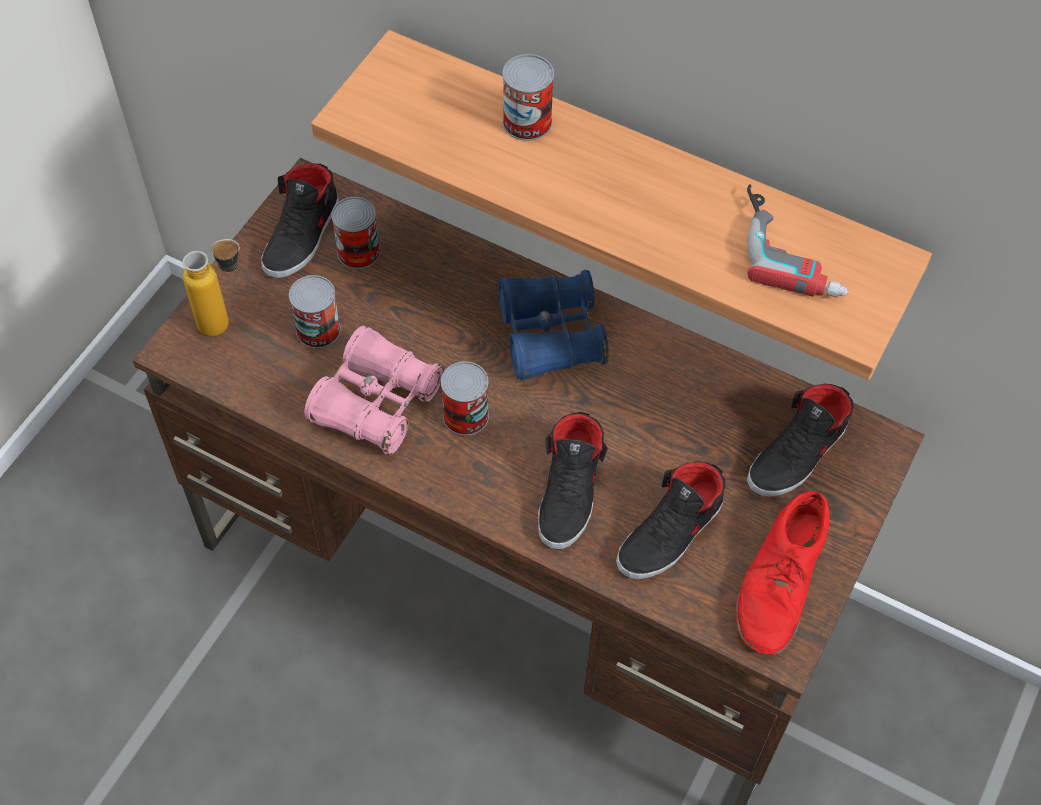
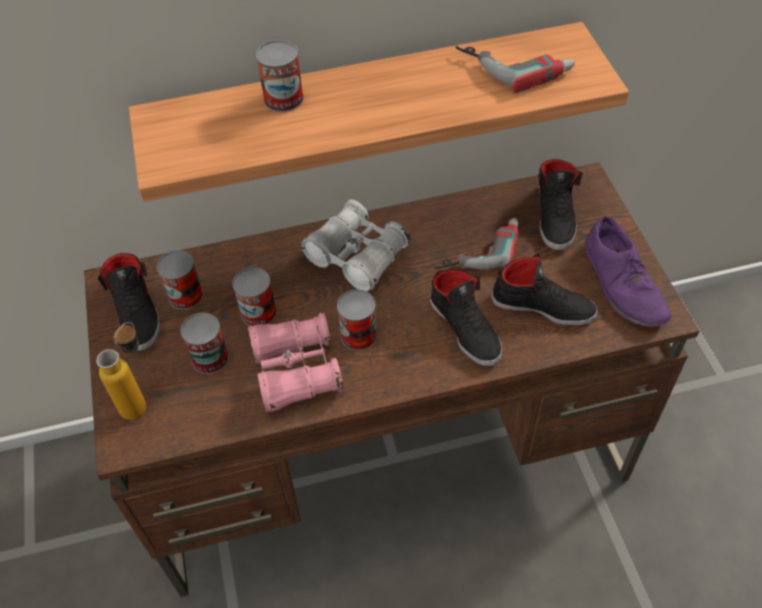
camera: 40 degrees left, 5 degrees down
blue binoculars [498,270,609,380] -> white binoculars [301,200,411,292]
black shoe [616,461,726,579] -> black shoe turned 75 degrees counterclockwise [491,254,597,326]
red shoe [735,491,829,655] -> purple shoe [584,216,671,327]
none -> can [232,267,277,326]
none -> power drill [433,218,519,270]

